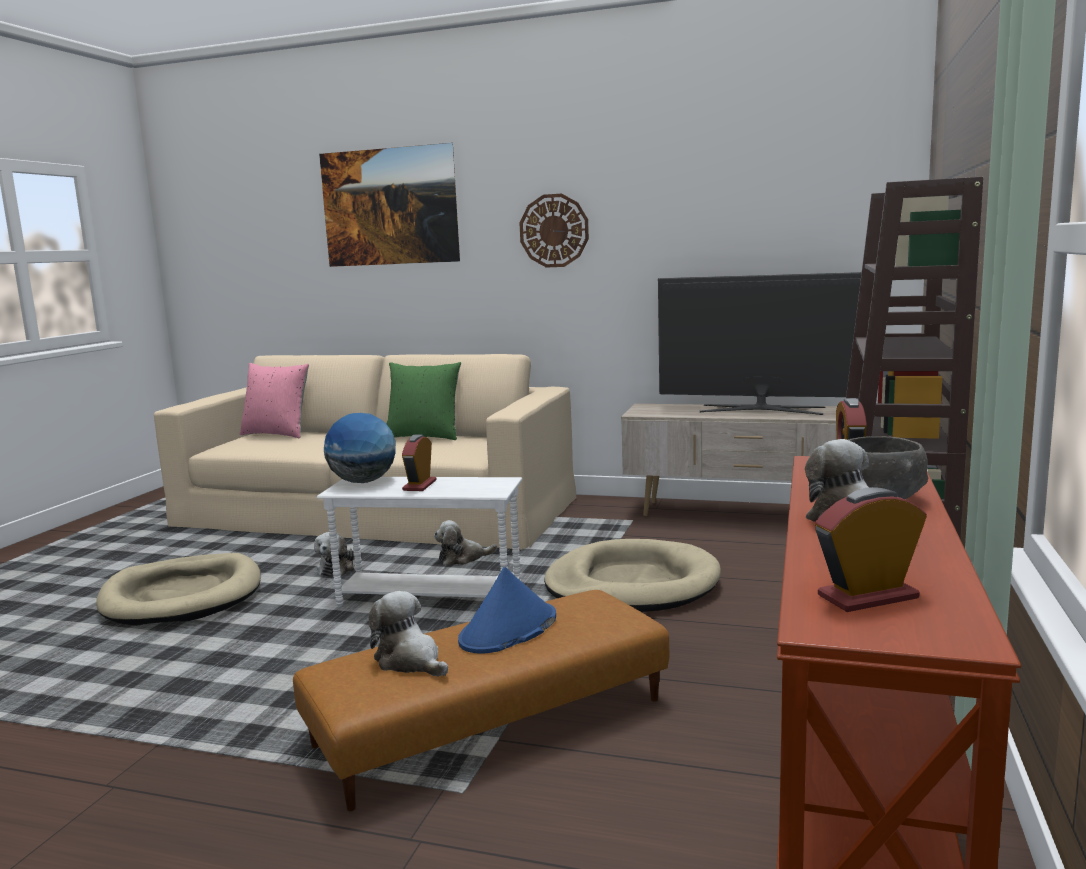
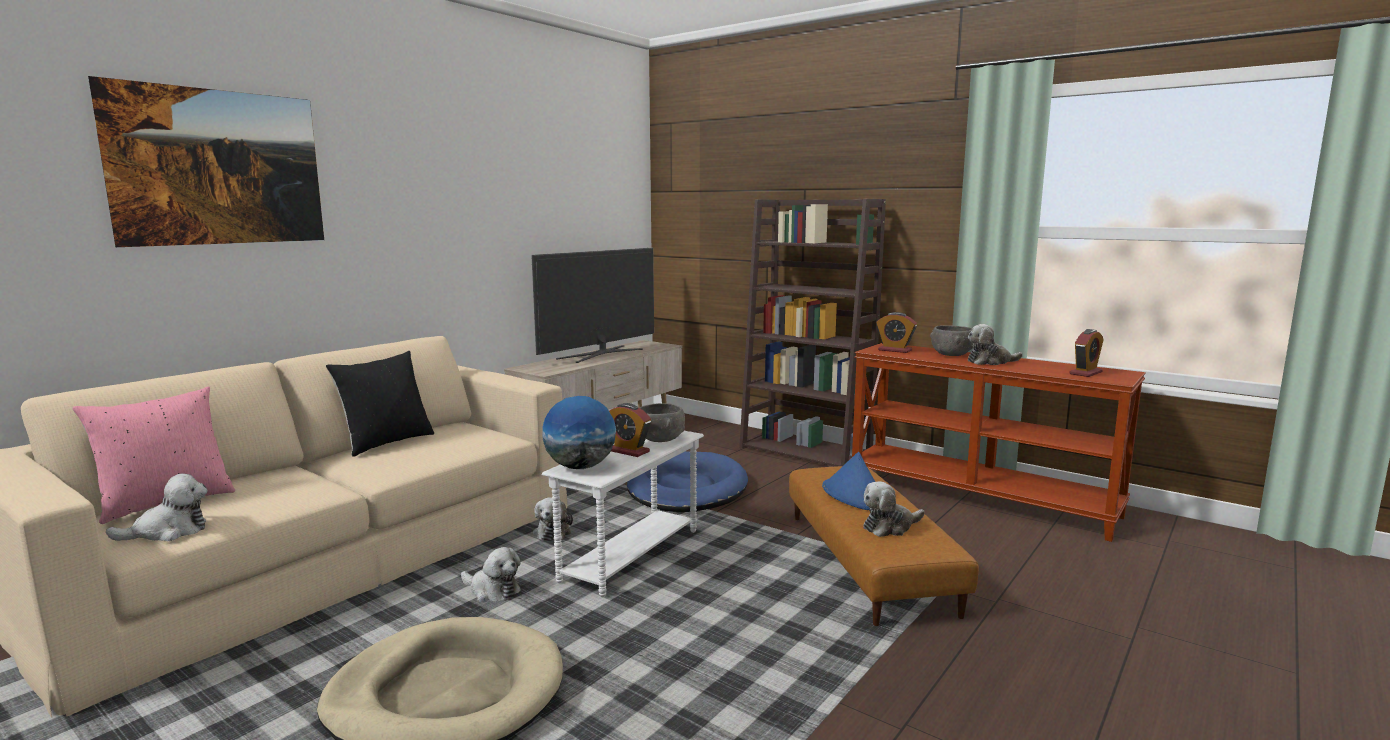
camera: 70 degrees left, 0 degrees up
green pillow [387,362,461,440] -> black pillow [326,351,434,457]
wall clock [519,194,589,268] -> none
beige dog bed [544,539,721,612] -> blue dog bed [627,451,748,512]
alarm clock [815,487,927,612] -> alarm clock turned 135 degrees counterclockwise [1069,329,1104,377]
none -> plush toy [106,474,208,541]
none -> grey bowl [640,403,685,442]

